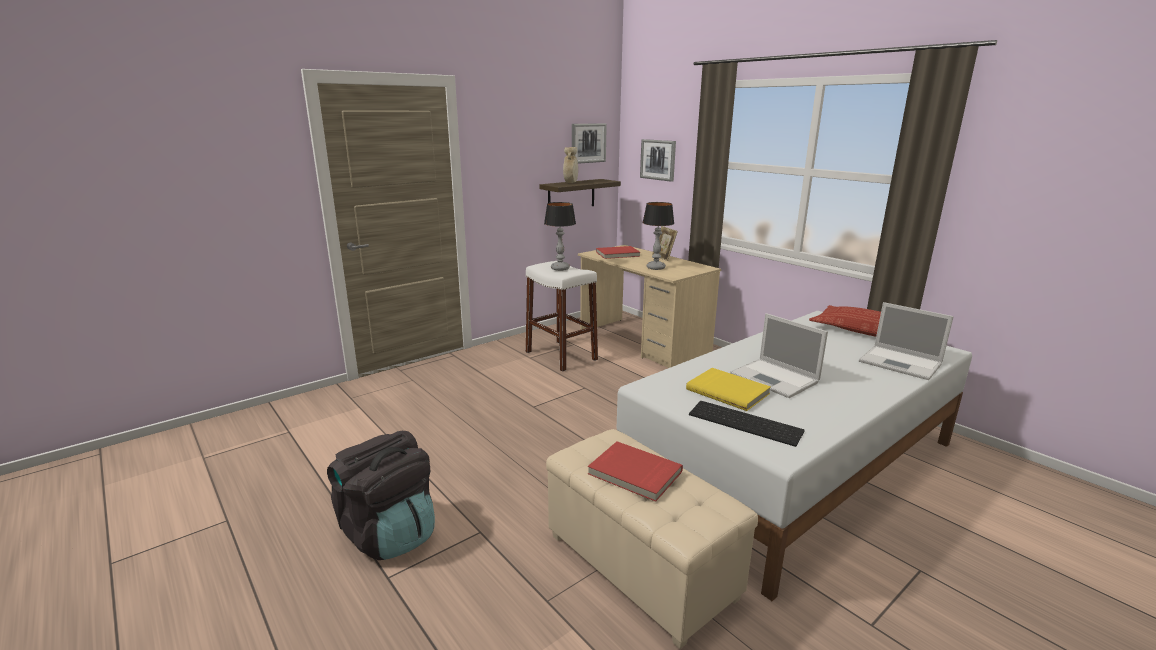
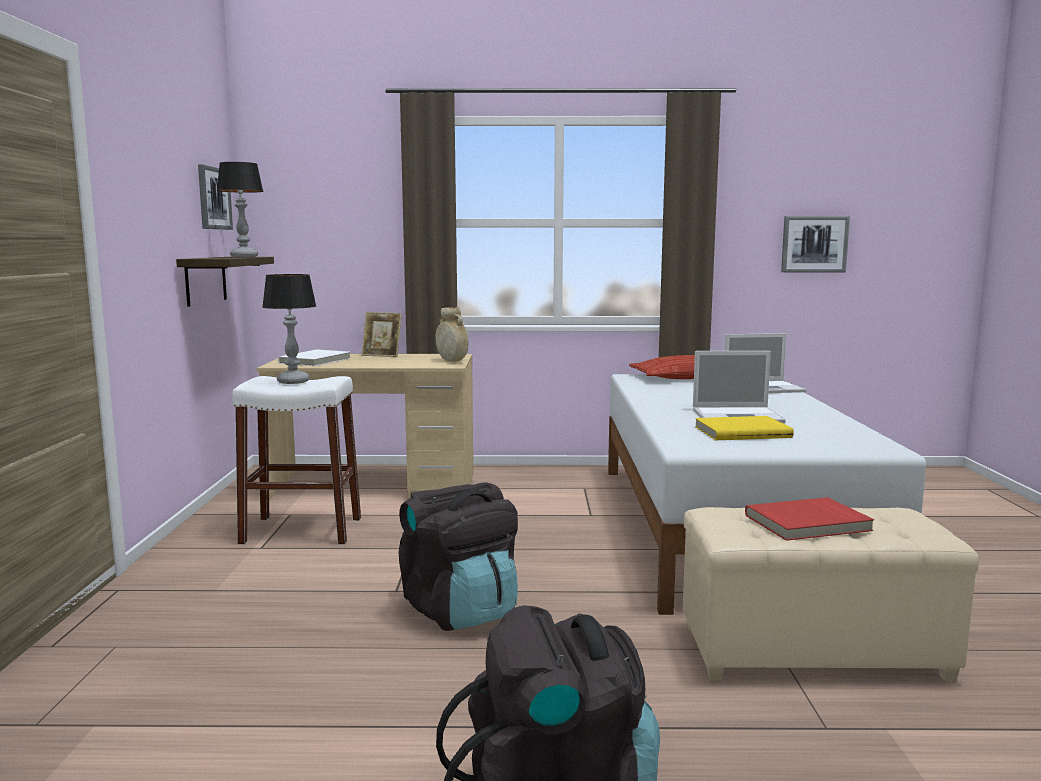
camera: 50 degrees left, 10 degrees down
beige vase [563,147,578,183] -> beige vase moved to [435,307,468,362]
red book [596,246,640,259] -> white book [278,350,351,366]
picture [640,139,676,182] -> picture moved to [781,216,850,272]
table lamp [642,202,674,270] -> table lamp moved to [217,162,263,257]
keyboard [689,401,805,447] -> none
none -> black backpack [398,483,518,631]

